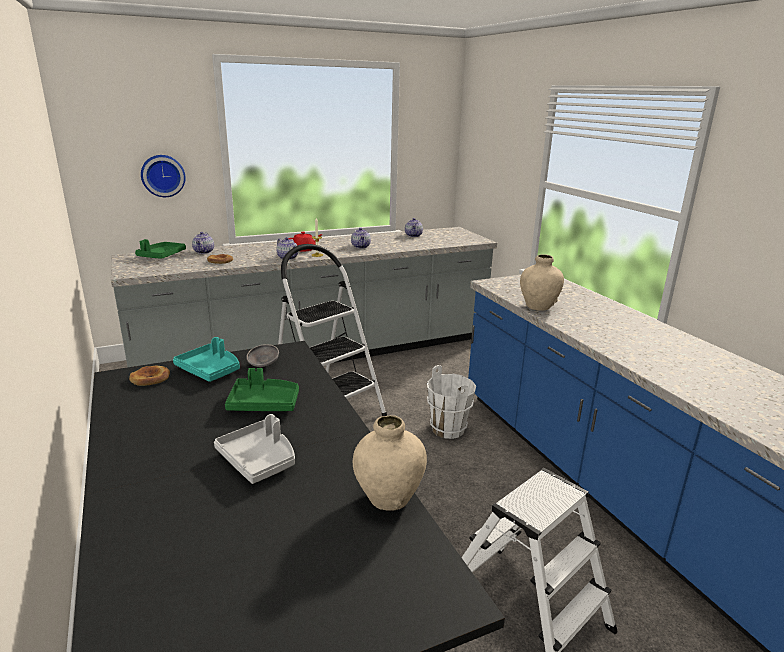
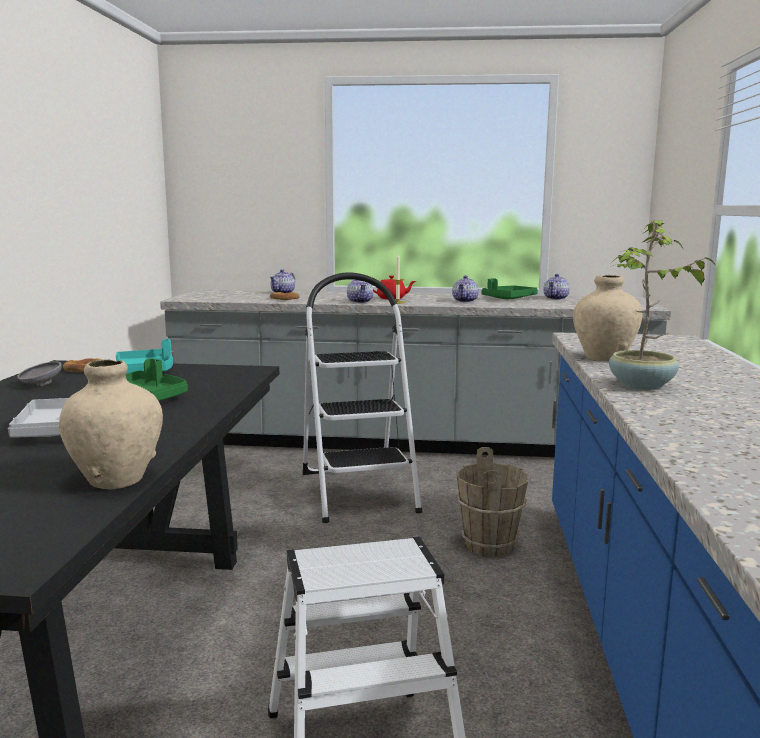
camera: 30 degrees right, 10 degrees down
green tray [135,239,186,259] -> green tray moved to [481,278,538,299]
wall clock [141,155,186,197] -> none
grey bowl [246,344,279,367] -> grey bowl moved to [17,361,62,386]
white bucket [427,365,476,439] -> brown bucket [456,447,529,557]
none -> potted plant [609,220,717,390]

